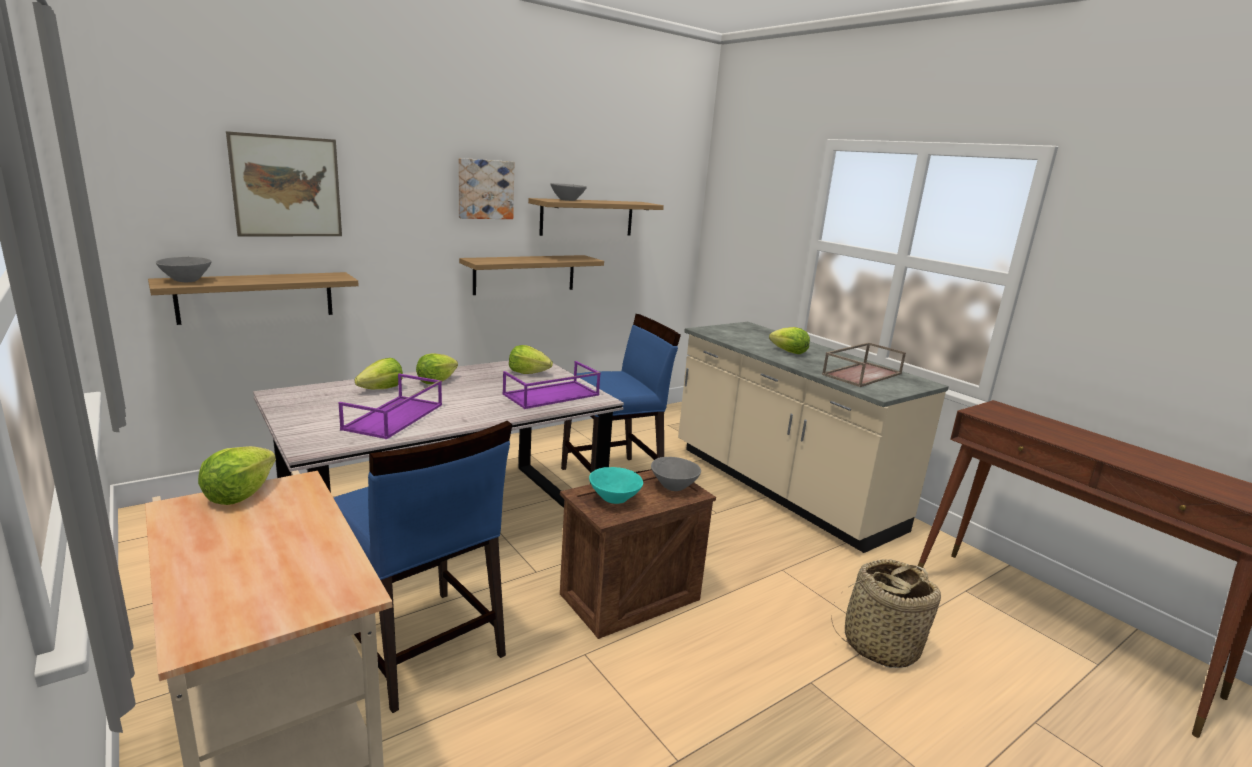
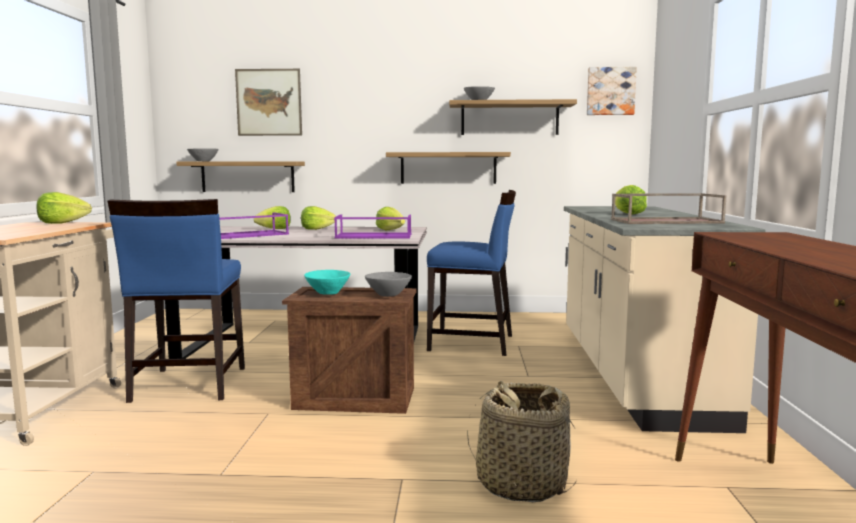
camera: 40 degrees right, 10 degrees down
picture [459,158,514,219] -> picture moved to [587,67,637,115]

